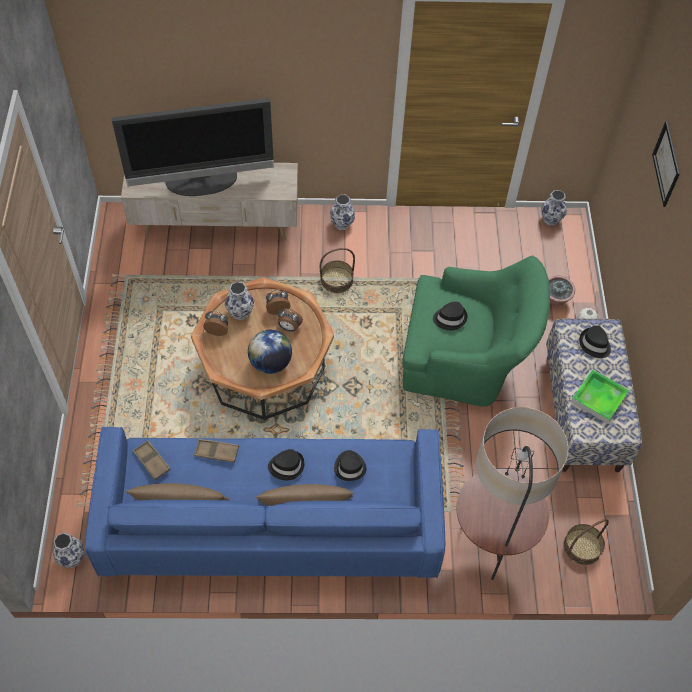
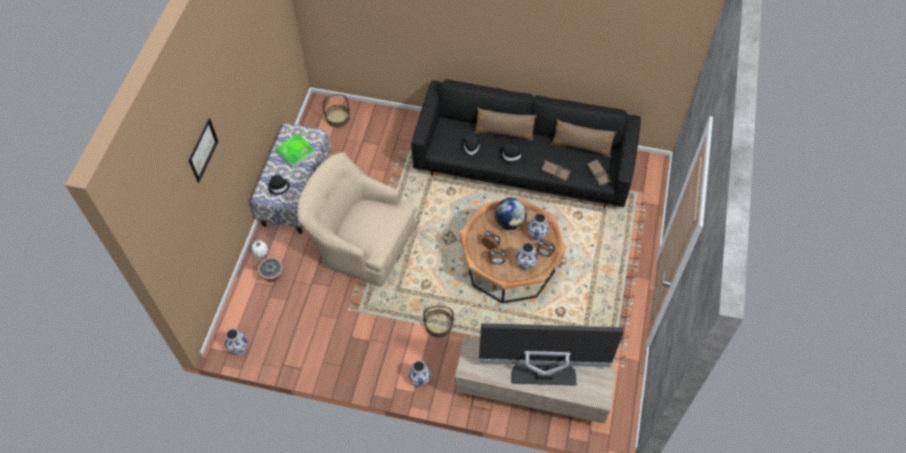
camera: 165 degrees left, 0 degrees up
vase [52,532,85,568] -> vase moved to [527,213,549,241]
blue sofa [85,427,445,578] -> black sofa [411,79,641,208]
green armchair [402,255,550,407] -> beige armchair [297,152,416,287]
black hat [433,302,467,330] -> none
floor lamp [457,407,568,580] -> none

